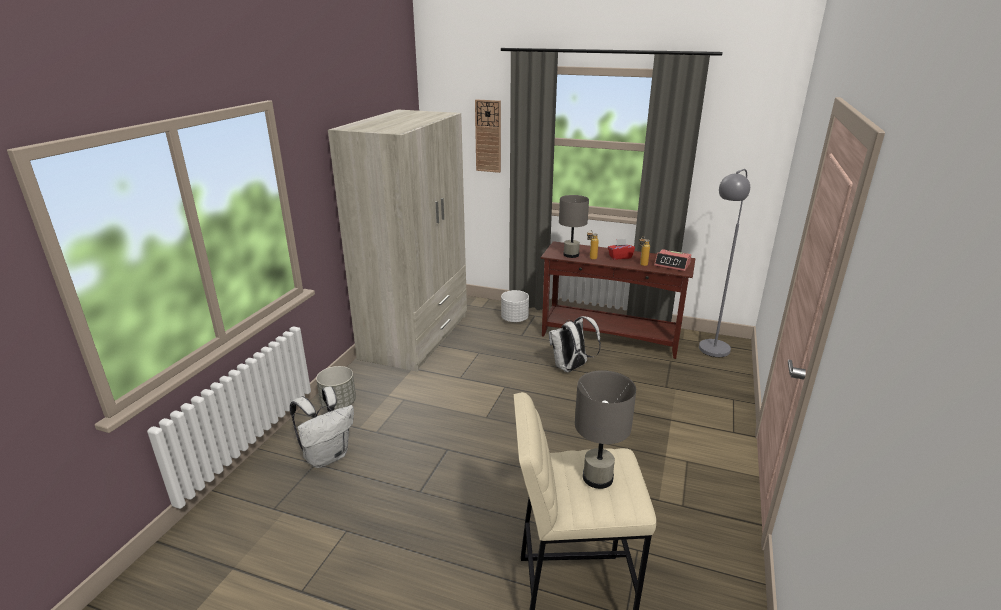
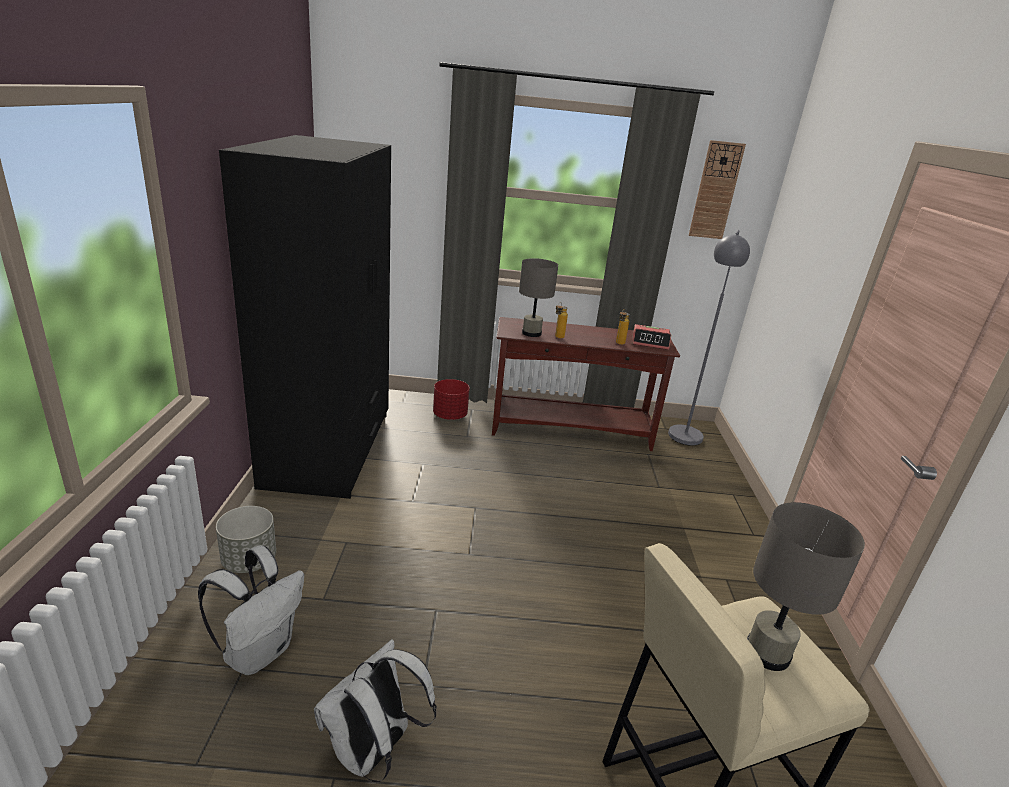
camera: 20 degrees left, 0 degrees up
beige wardrobe [328,110,467,372] -> black wardrobe [219,135,391,499]
wall clock [475,99,501,173] -> wall clock moved to [689,140,746,239]
white planter [501,290,529,322] -> red planter [433,379,470,420]
white backpack [549,316,601,372] -> white backpack moved to [314,639,437,782]
red tissue box [608,239,635,260] -> none

